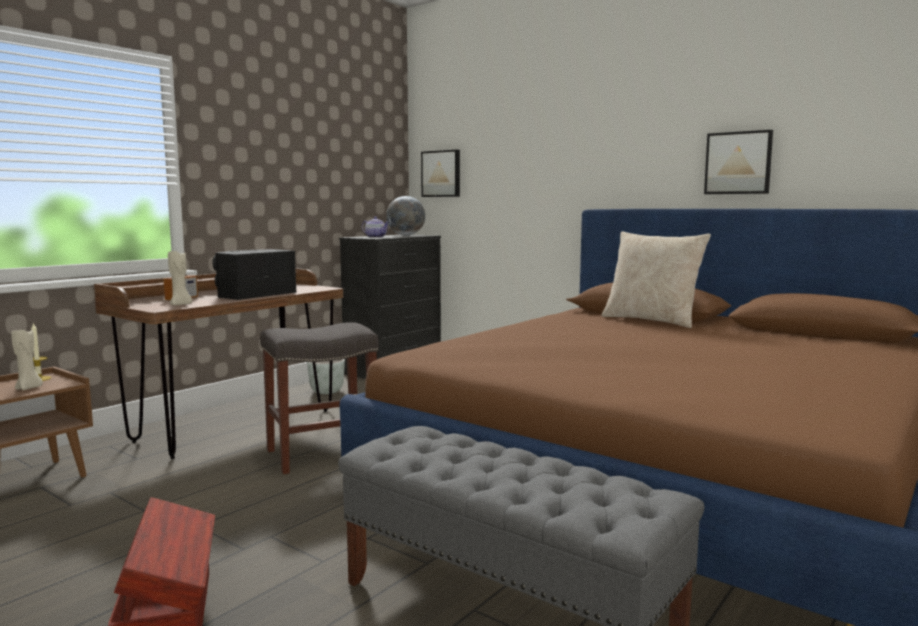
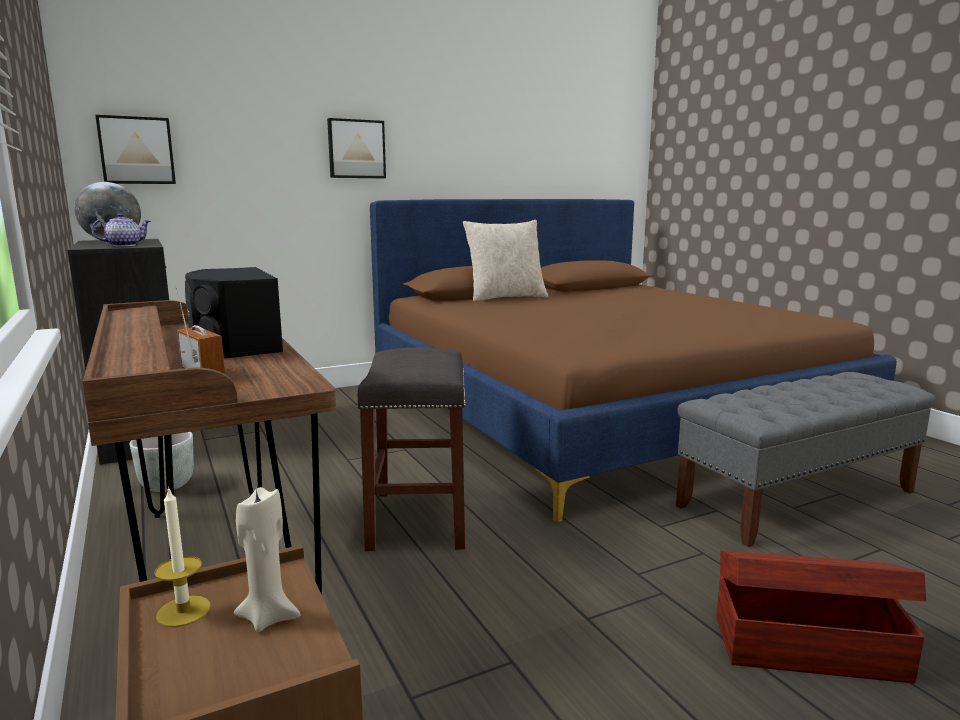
camera: 65 degrees left, 5 degrees up
beige candle [168,249,192,305] -> none
picture [704,130,773,194] -> picture moved to [327,118,386,178]

